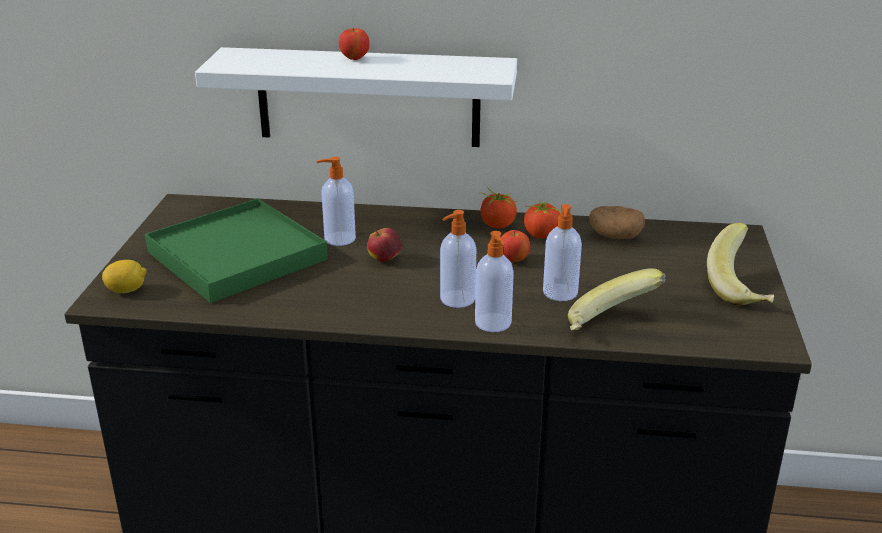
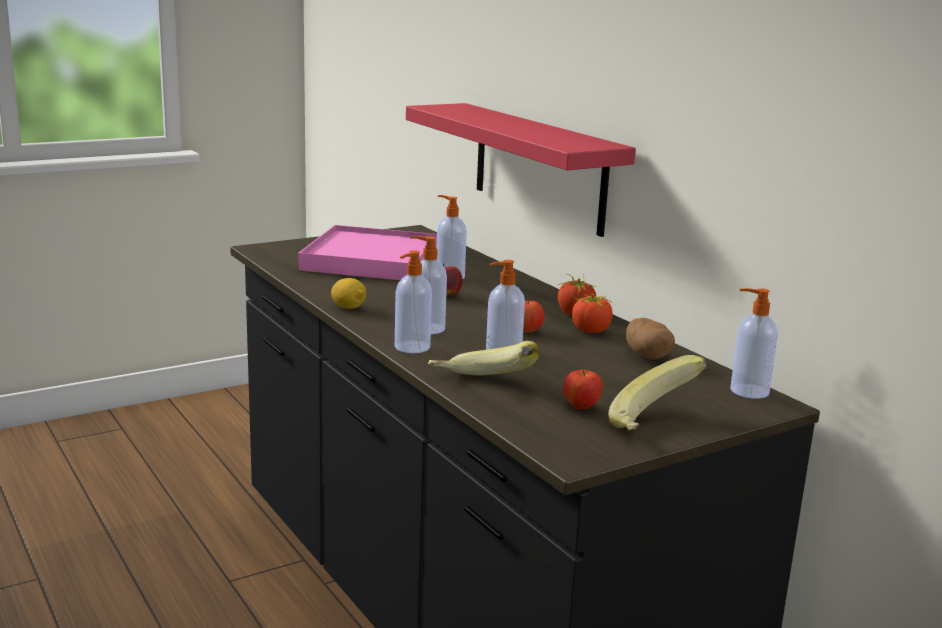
camera: 50 degrees right, 10 degrees down
lemon [102,260,147,293] -> lemon moved to [331,278,366,309]
green tray [145,198,328,303] -> pink tray [298,225,437,280]
white shelf [195,47,517,147] -> red shelf [406,103,636,237]
apple [339,27,370,60] -> apple moved to [563,370,603,409]
none -> soap dispenser [730,288,778,399]

